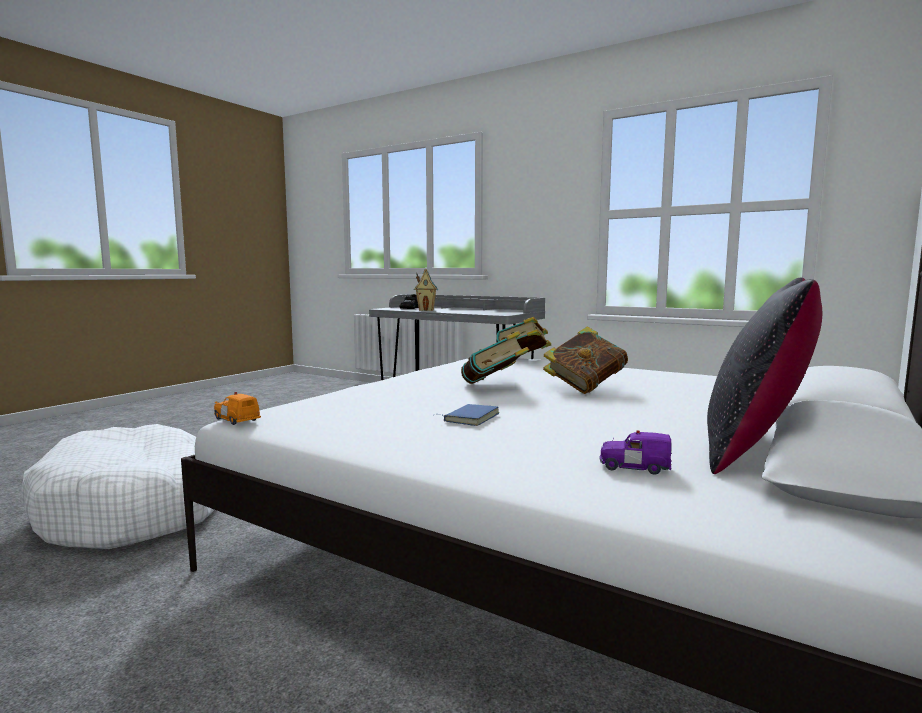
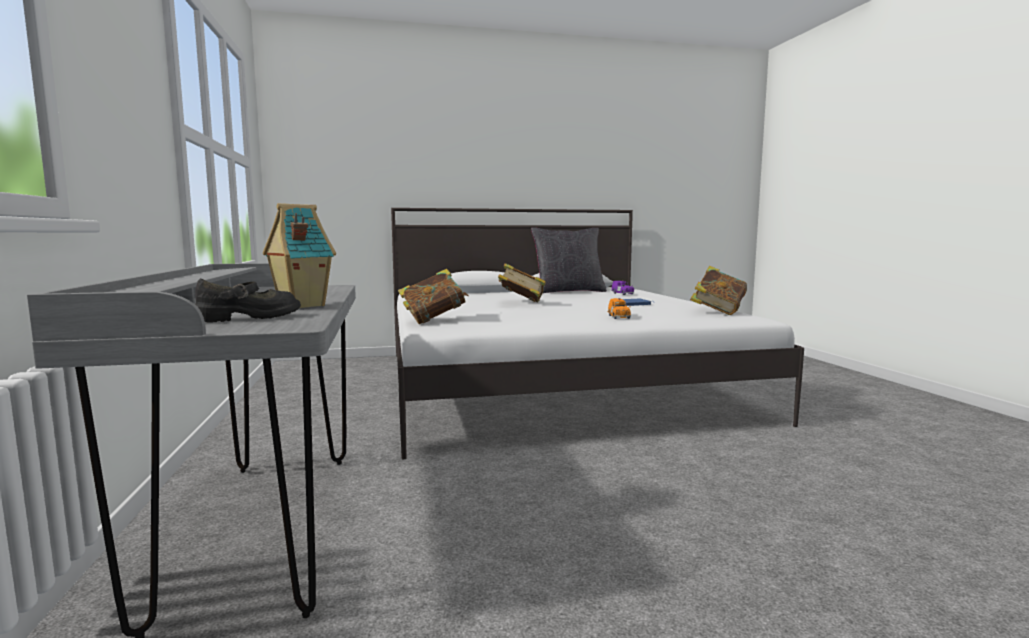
camera: 135 degrees left, 0 degrees up
white dog bed [20,424,214,549] -> none
orange toy car [214,392,261,425] -> orange toy car moved to [608,298,631,319]
book [461,331,529,384] -> book moved to [690,266,747,315]

